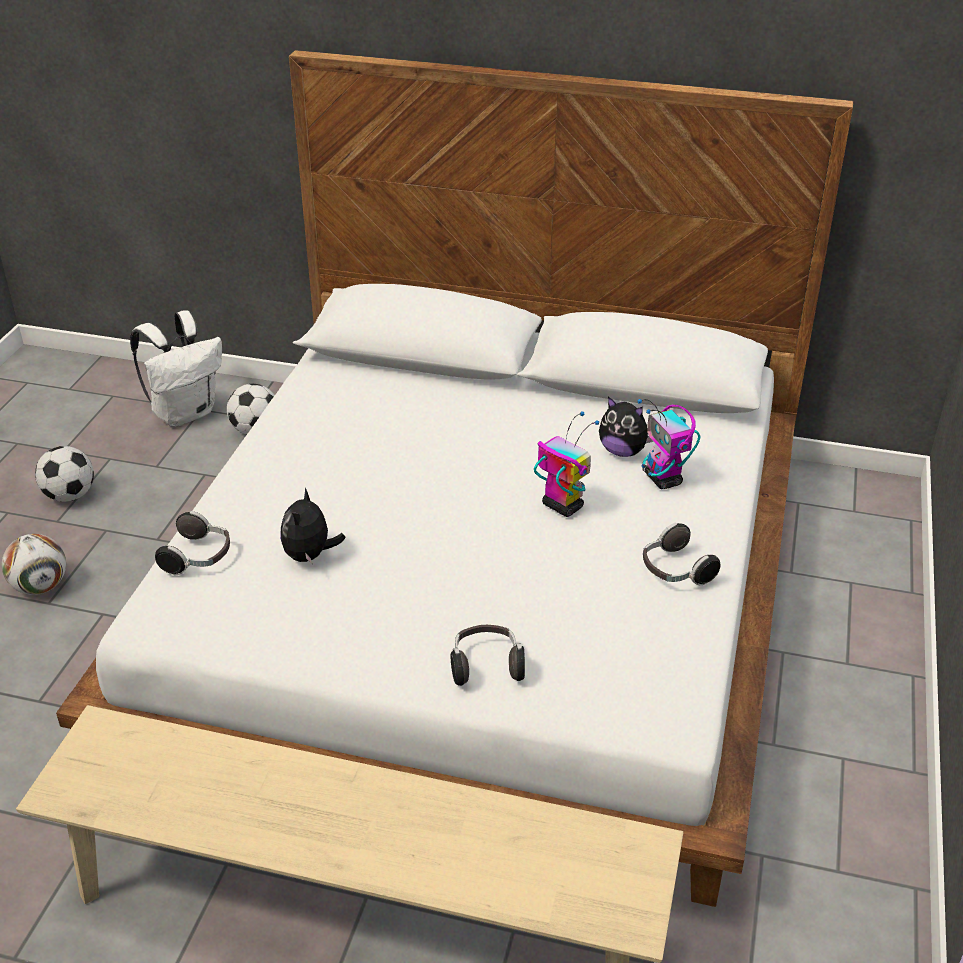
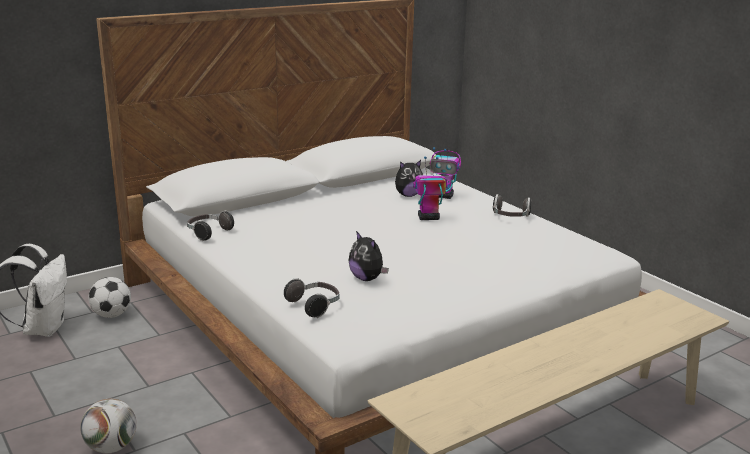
camera: 50 degrees left, 15 degrees down
football [35,446,94,502] -> none
headphones [451,625,525,686] -> headphones moved to [187,210,234,241]

